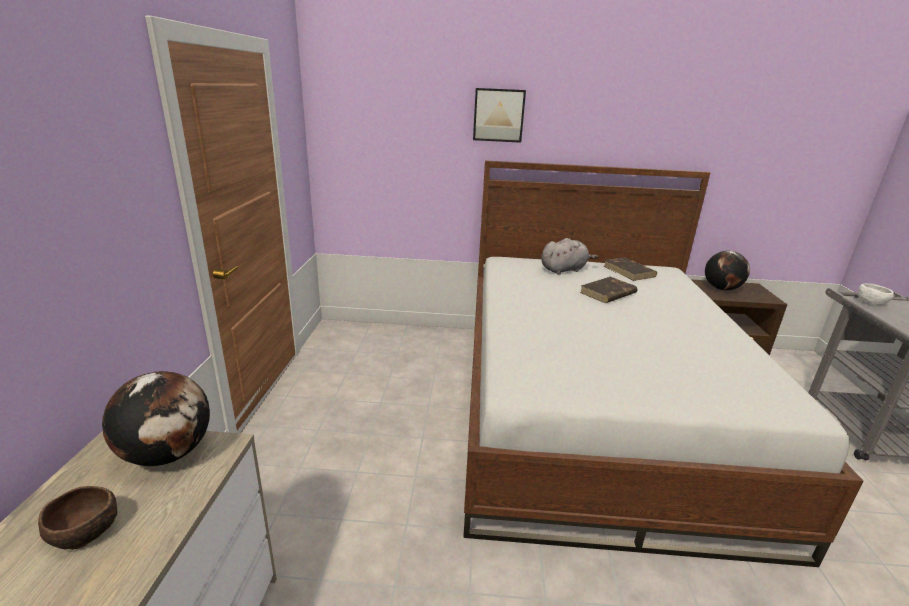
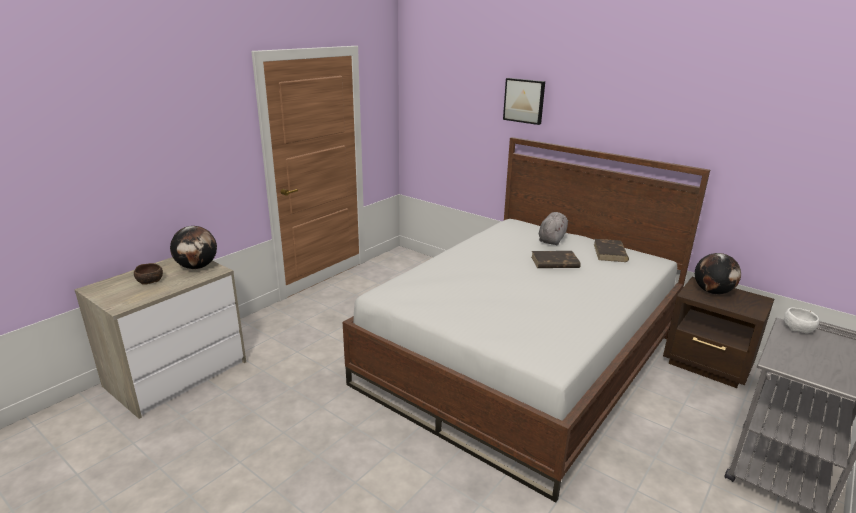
camera: 35 degrees right, 0 degrees up
grey plush toy [541,238,599,275] -> grey plush toy turned 75 degrees counterclockwise [539,212,568,245]

